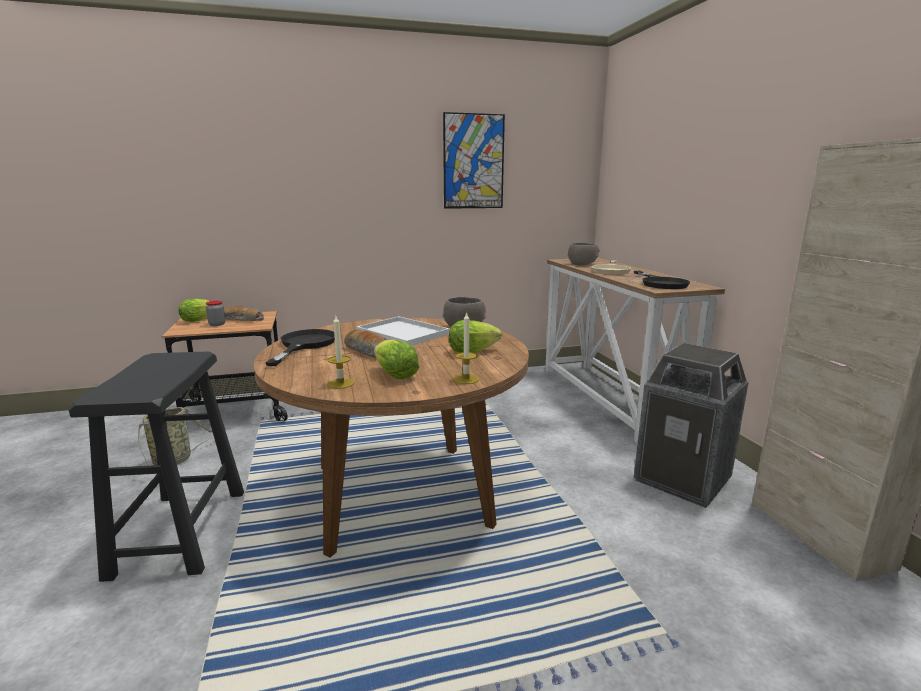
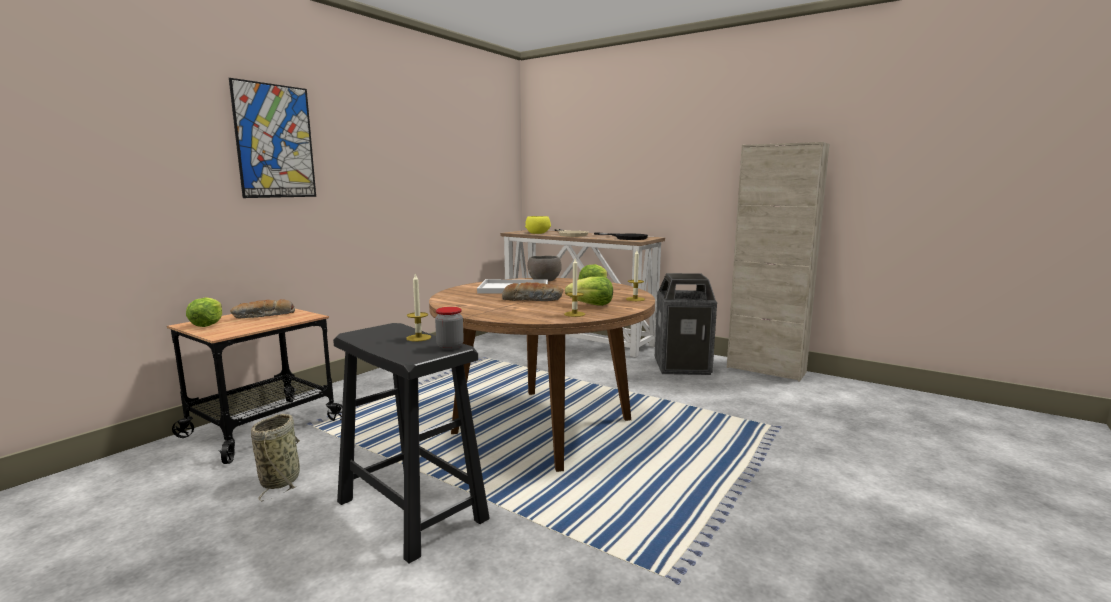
camera: 40 degrees left, 5 degrees down
jar [206,301,226,326] -> jar moved to [435,307,464,350]
black frying pan [265,329,335,366] -> none
picture [443,112,505,209] -> picture moved to [229,78,316,198]
grey bowl [568,243,600,265] -> yellow bowl [525,216,551,234]
none -> candle [406,274,431,342]

